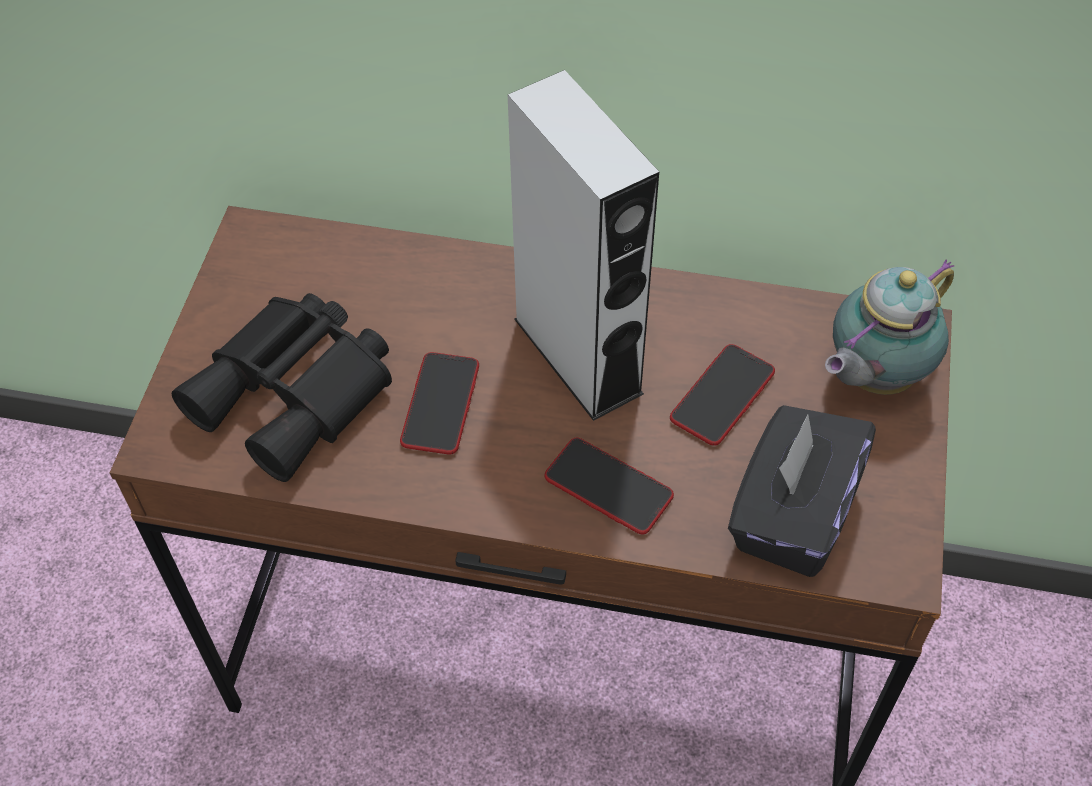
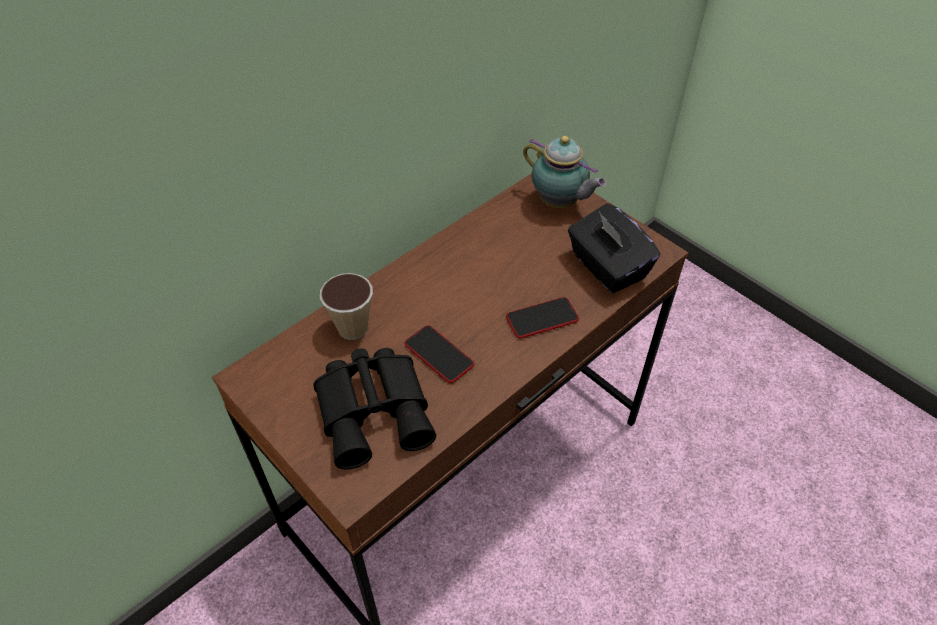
camera: 55 degrees left, 5 degrees down
grey speaker [508,70,659,421] -> none
phone [670,344,775,446] -> none
teapot [825,260,954,395] -> teapot turned 45 degrees counterclockwise [523,136,607,208]
none -> cup [320,273,373,340]

